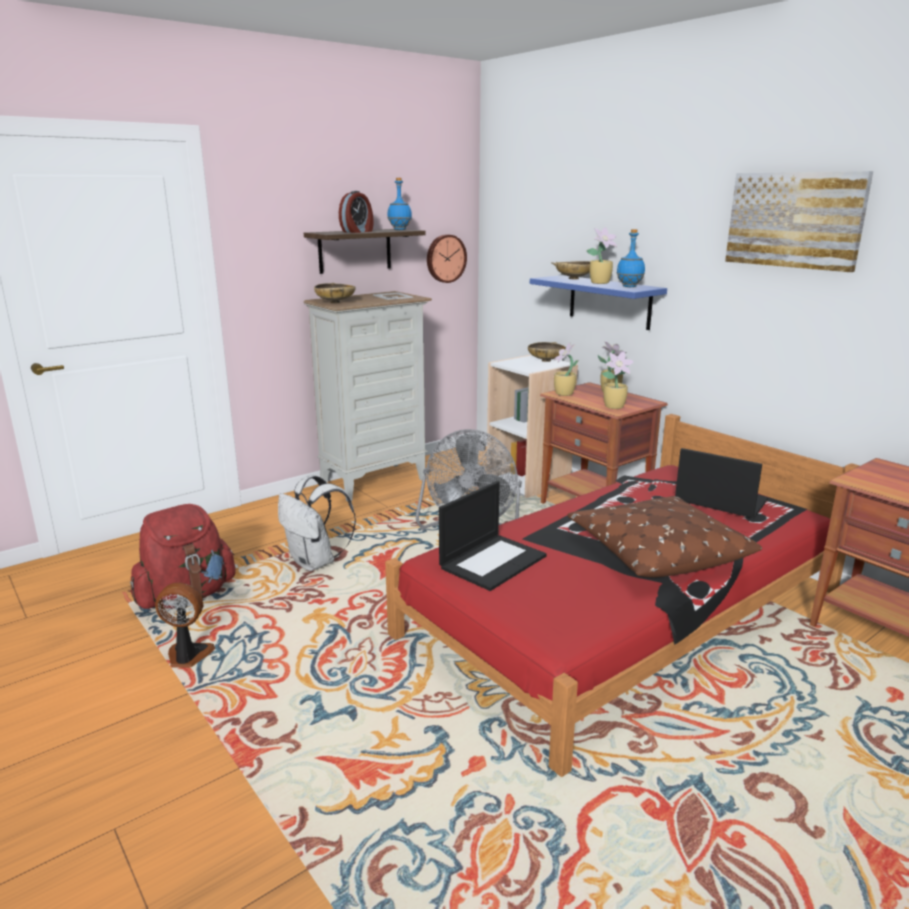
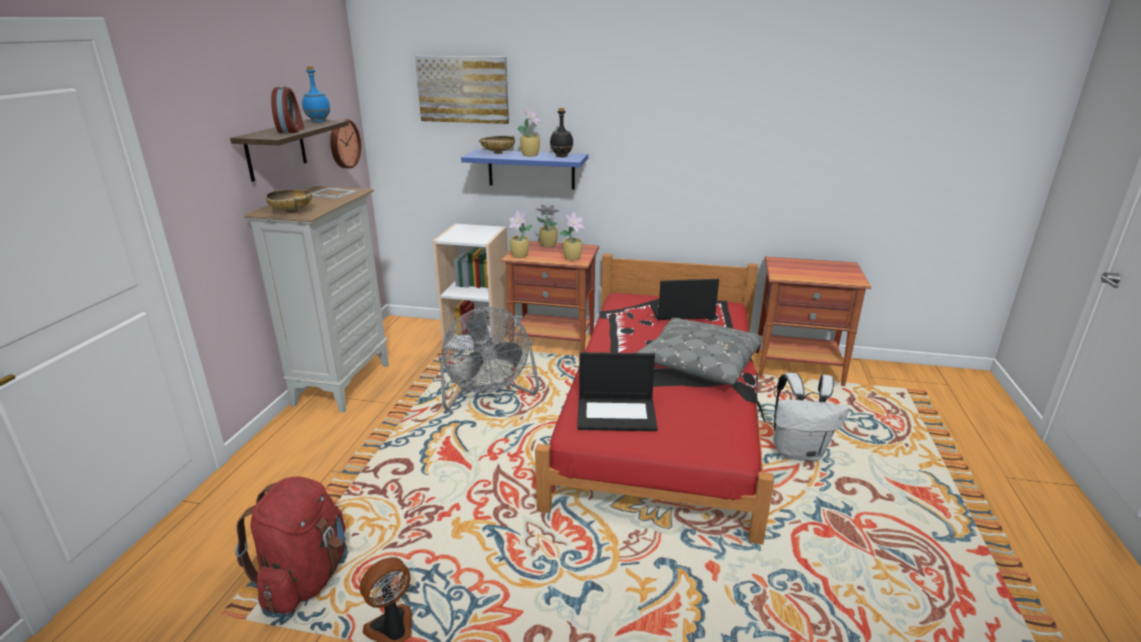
camera: 40 degrees left, 5 degrees up
white backpack [278,475,356,571] -> white backpack moved to [773,373,849,461]
laptop [439,481,547,591] -> laptop turned 90 degrees clockwise [577,352,657,431]
beige bowl [528,342,566,362] -> none
brown pillow [567,496,762,578] -> grey pillow [637,318,763,385]
blue bottle [617,229,645,287] -> black bottle [550,108,573,157]
picture [725,171,873,272] -> picture moved to [415,56,509,124]

